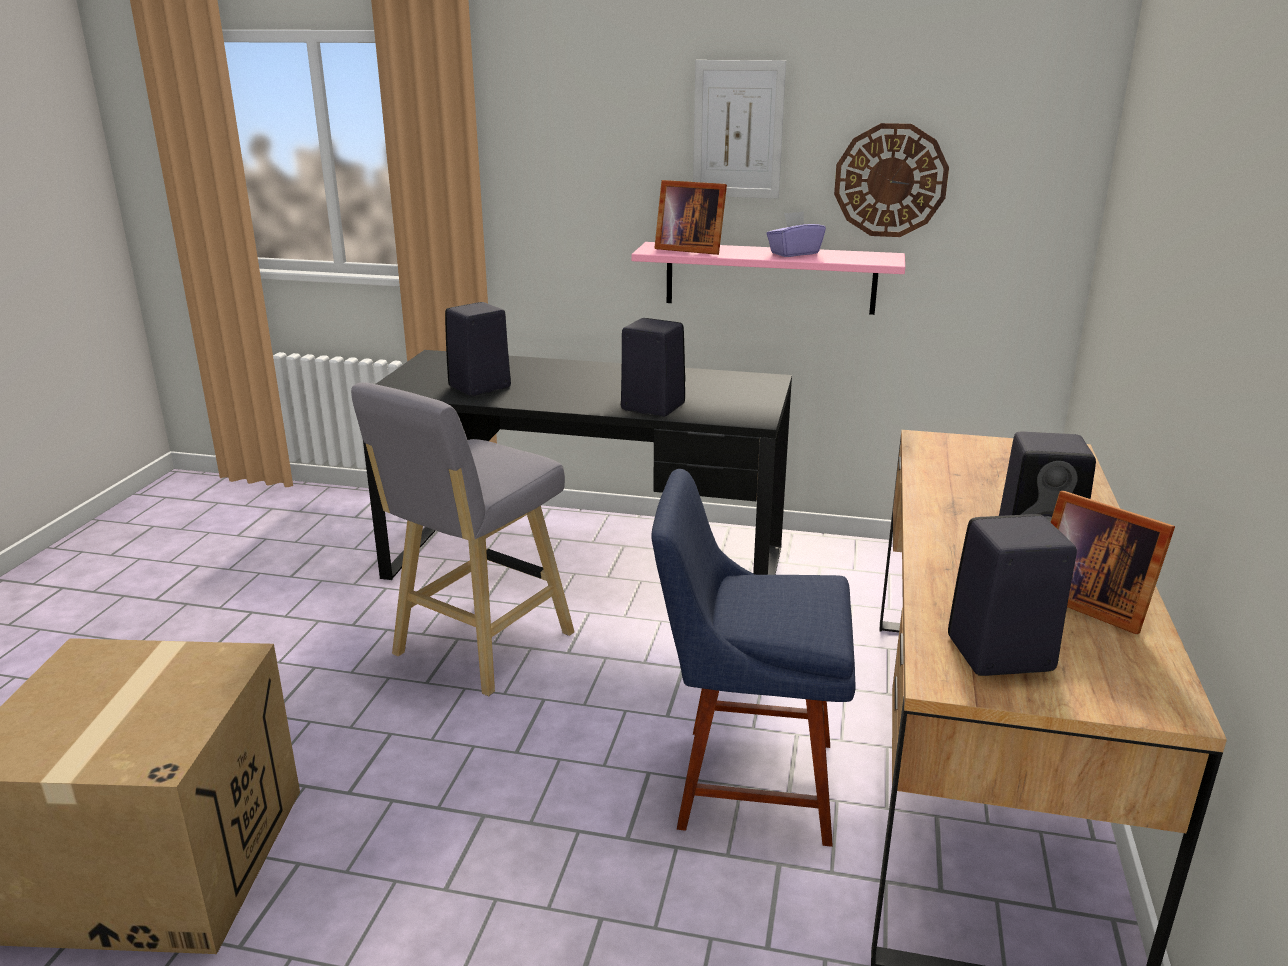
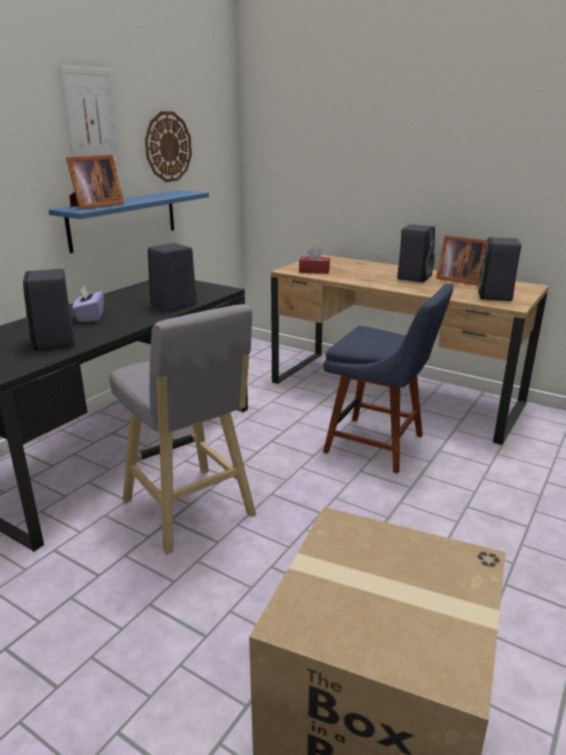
camera: 70 degrees left, 0 degrees up
pink shelf [631,242,905,315] -> blue shelf [49,190,209,253]
blue chair [652,469,856,847] -> blue chair turned 90 degrees counterclockwise [323,284,454,473]
purple tissue box [767,211,826,257] -> purple tissue box moved to [72,285,104,322]
picture frame [1051,491,1175,634] -> picture frame turned 60 degrees clockwise [436,235,487,286]
none -> red tissue box [299,246,330,274]

